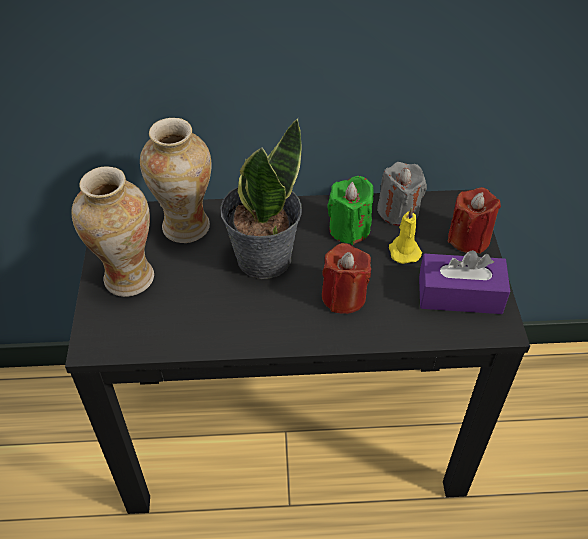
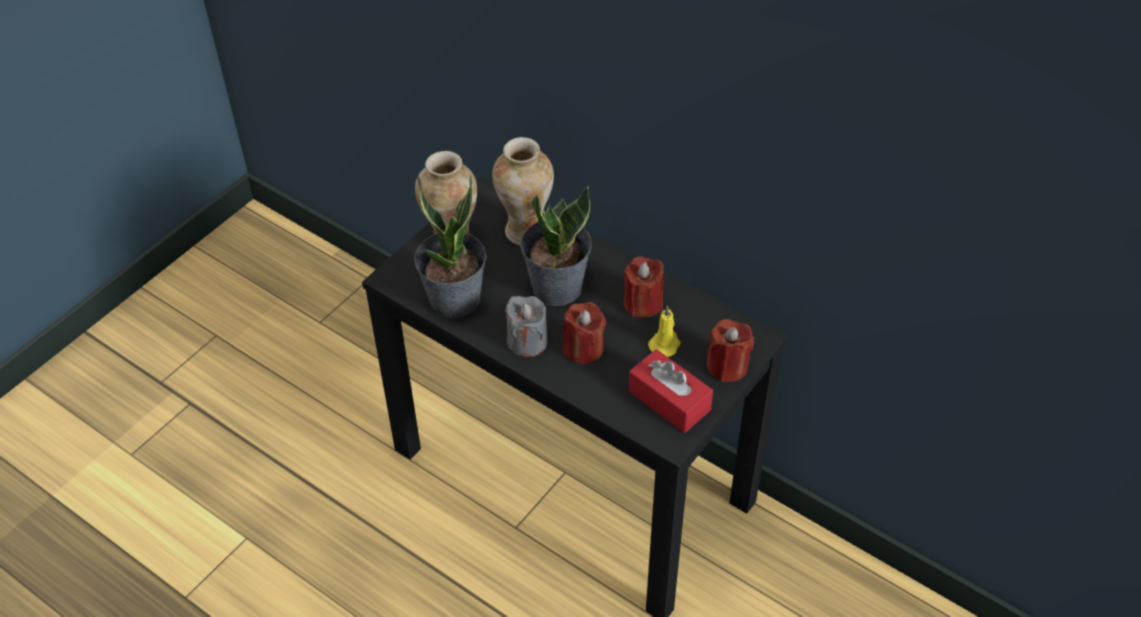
camera: 40 degrees right, 0 degrees up
green candle [327,176,374,245] -> red candle [624,256,664,318]
grey candle [377,162,427,226] -> grey candle moved to [505,296,547,358]
purple tissue box [419,250,510,314] -> red tissue box [629,349,713,433]
none -> potted plant [414,175,487,318]

